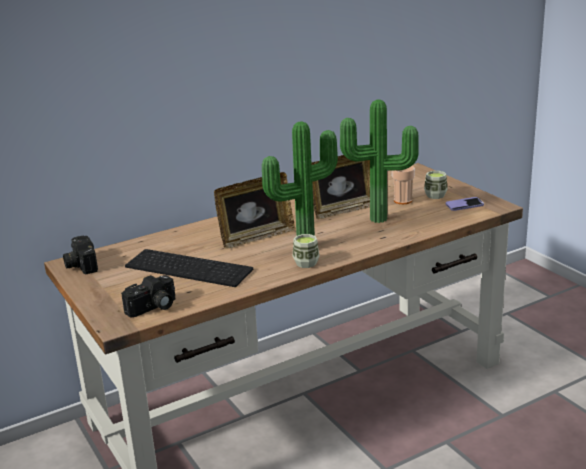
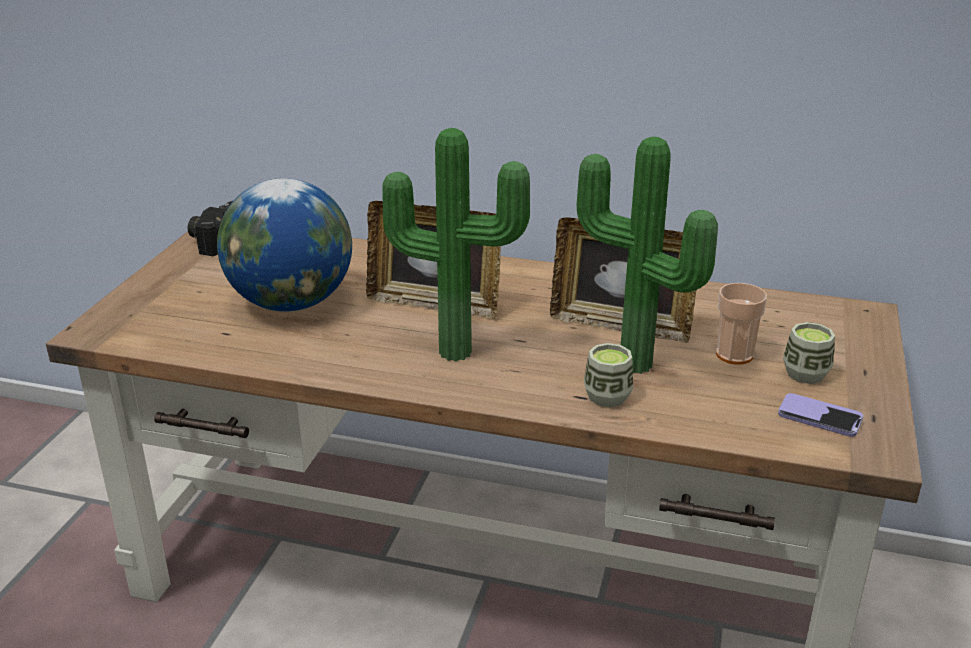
camera: 45 degrees right, 5 degrees up
camera [121,275,176,318] -> none
keyboard [125,249,253,287] -> globe [217,178,352,312]
cup [293,234,320,268] -> cup moved to [584,343,633,407]

